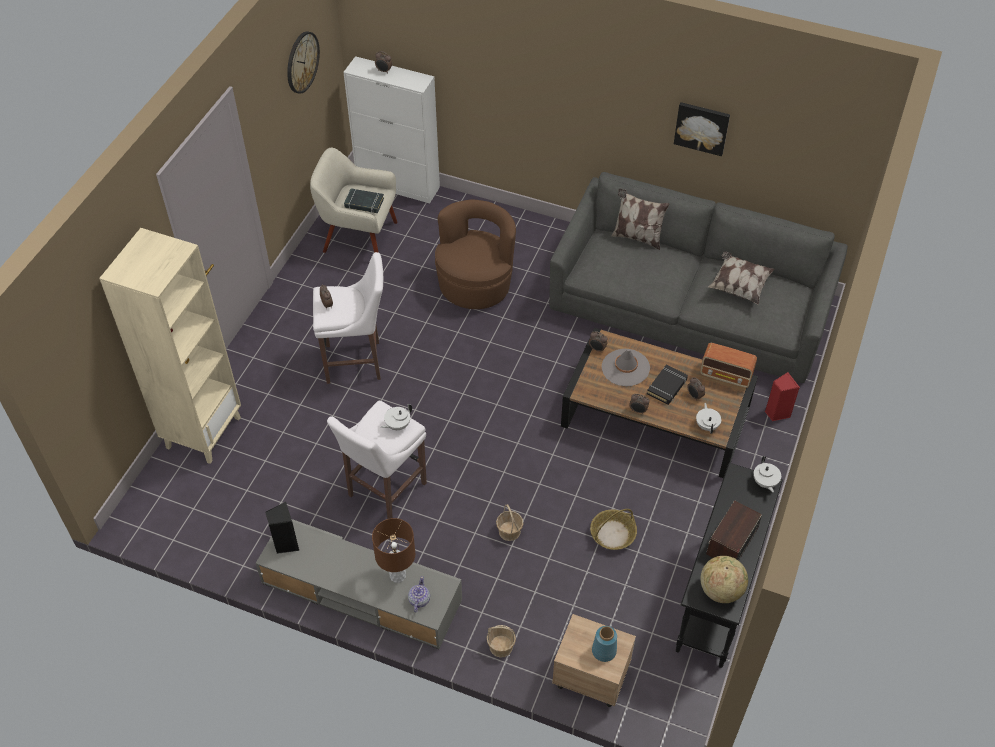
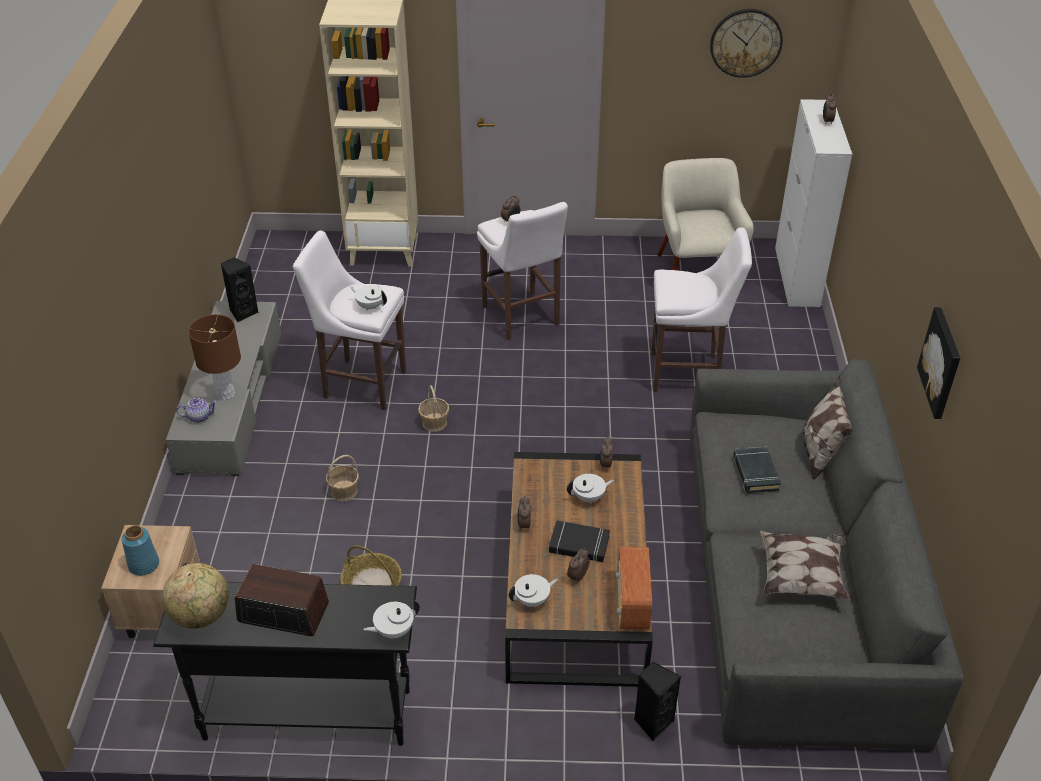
camera: 70 degrees right, 10 degrees down
black book [344,189,384,213] -> black book moved to [733,446,781,493]
brown armchair [435,200,516,309] -> white stool [651,227,752,392]
basket [487,625,516,658] -> basket moved to [418,385,449,432]
grey hat [602,349,650,386] -> white teapot [567,474,614,504]
red speaker [765,372,800,422] -> black speaker [634,661,681,742]

